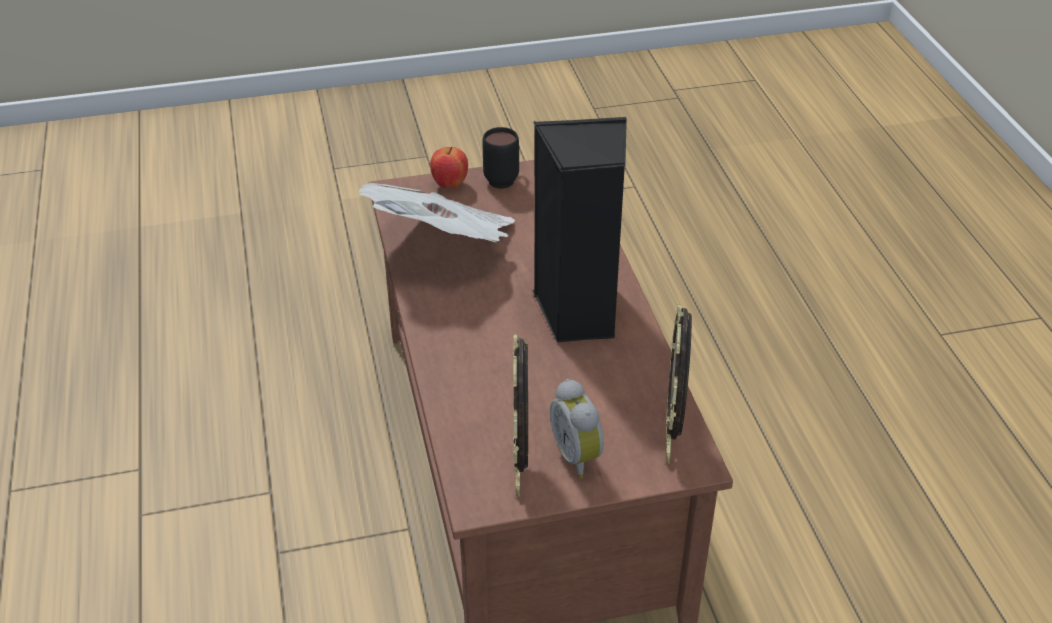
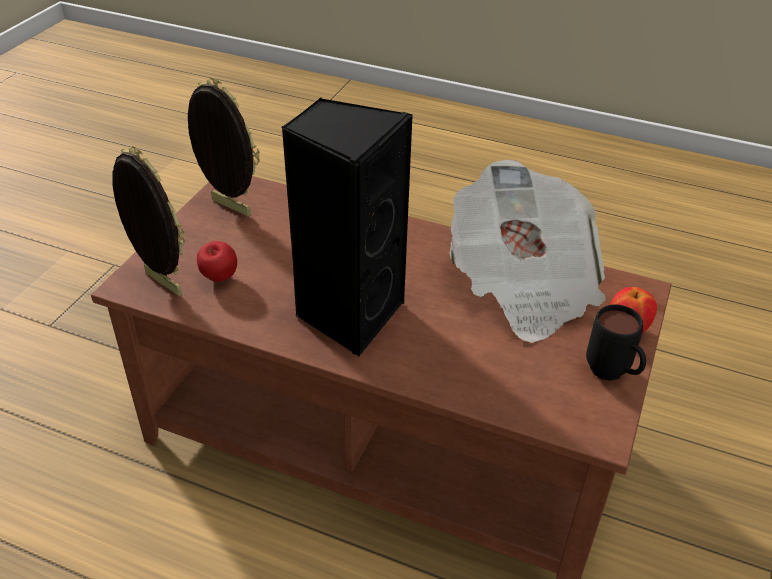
camera: 125 degrees right, 0 degrees up
alarm clock [550,379,604,479] -> none
none -> apple [197,241,237,282]

